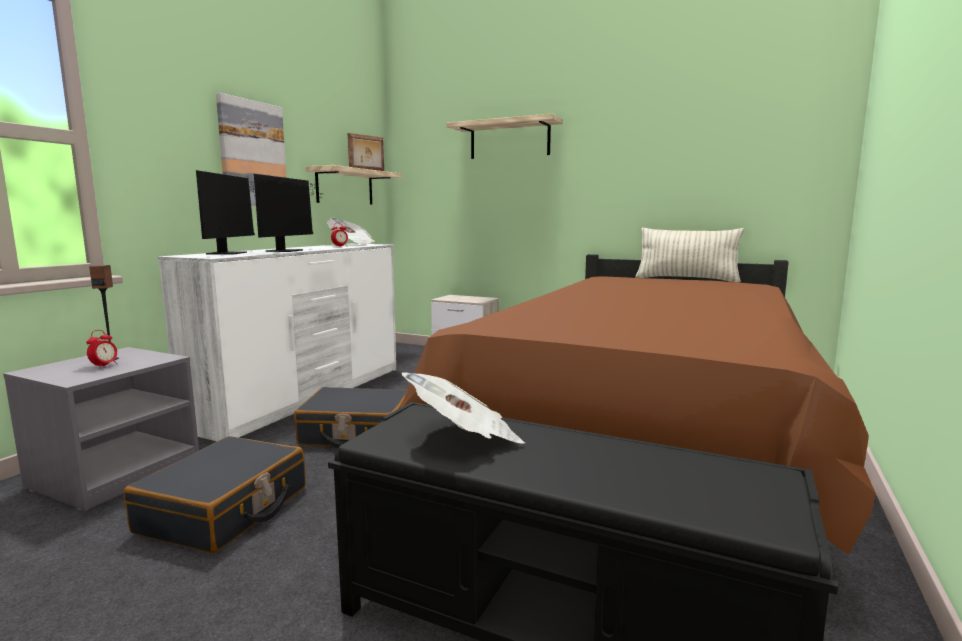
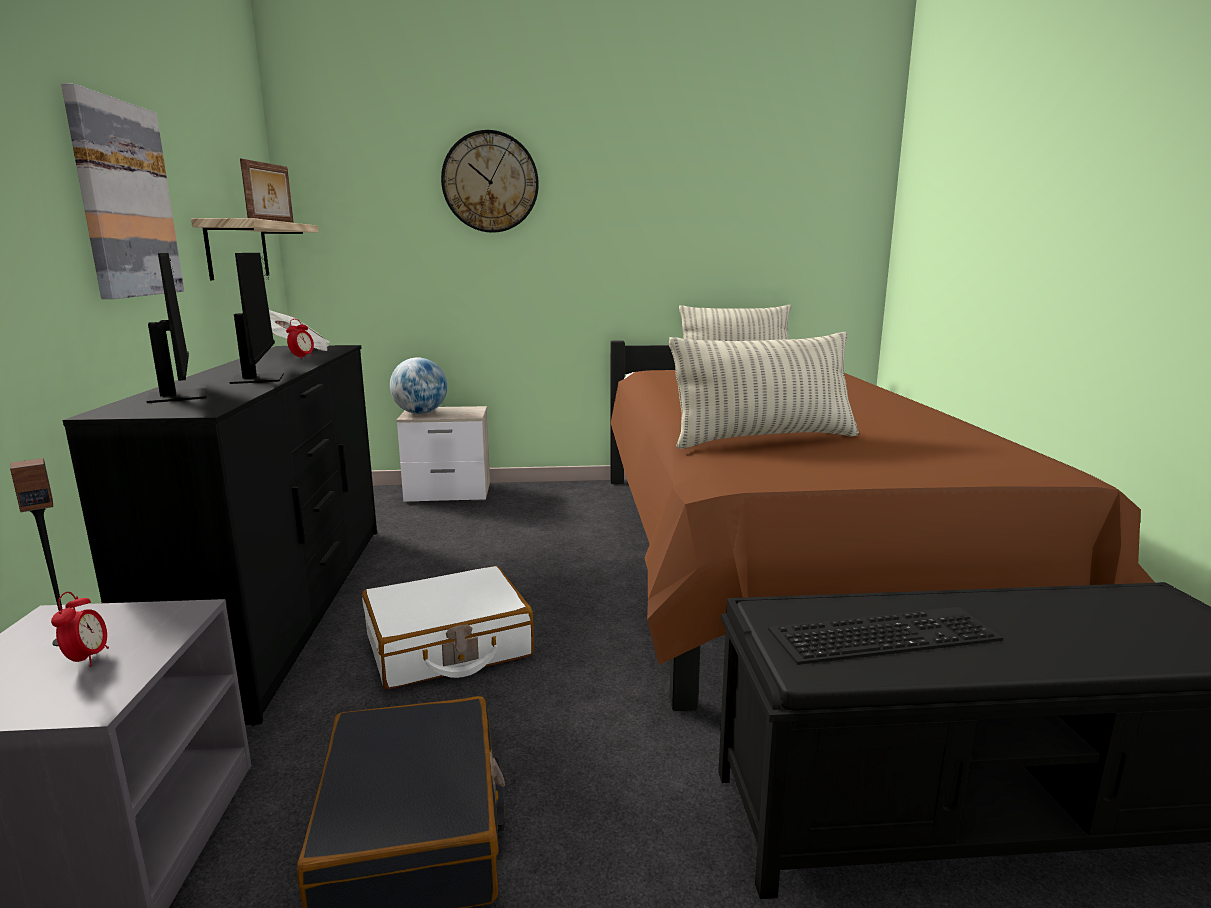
camera: 30 degrees left, 5 degrees up
white dresser [158,244,396,441] -> black dresser [63,345,377,726]
black suitcase [294,387,407,448] -> white suitcase [362,566,534,689]
newspaper [402,372,525,444] -> keyboard [768,607,1003,665]
shelf [446,114,563,159] -> wall clock [441,130,539,233]
none -> globe [390,357,447,414]
none -> pillow [669,332,859,449]

